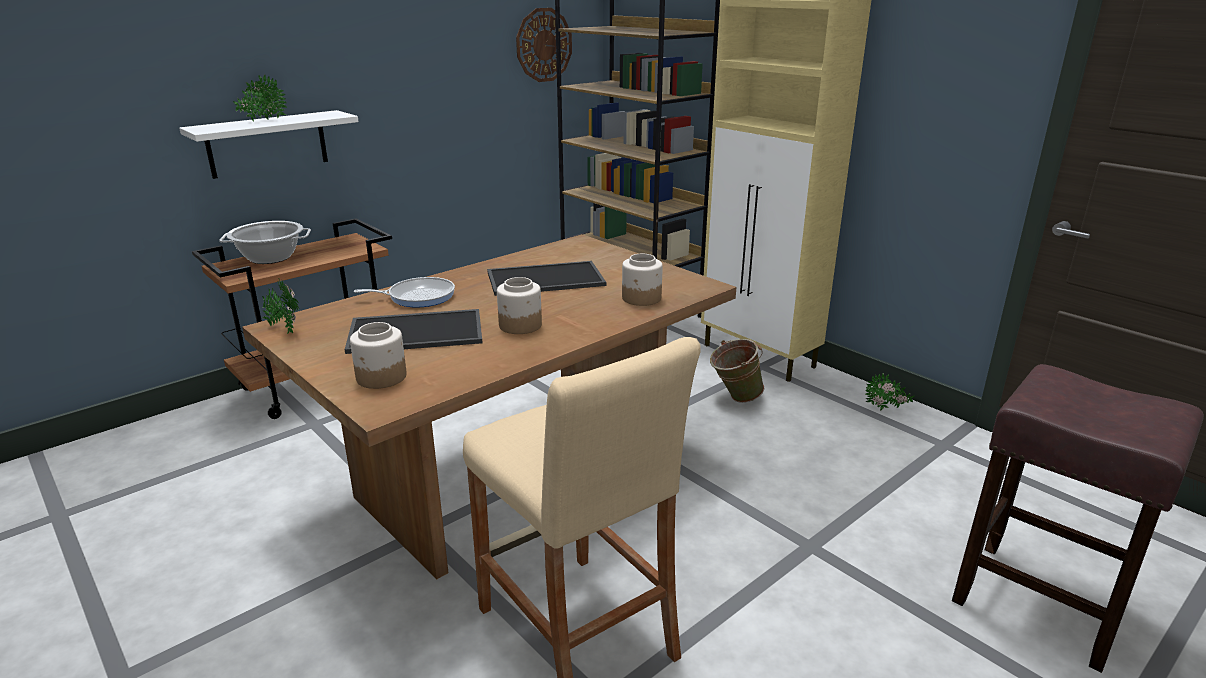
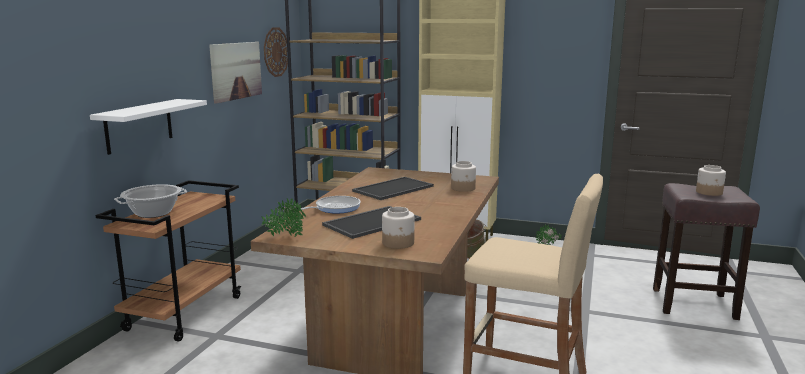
camera: 30 degrees left, 10 degrees down
potted plant [233,75,287,121] -> none
jar [497,277,542,334] -> jar moved to [696,165,726,196]
none -> picture [209,42,262,104]

